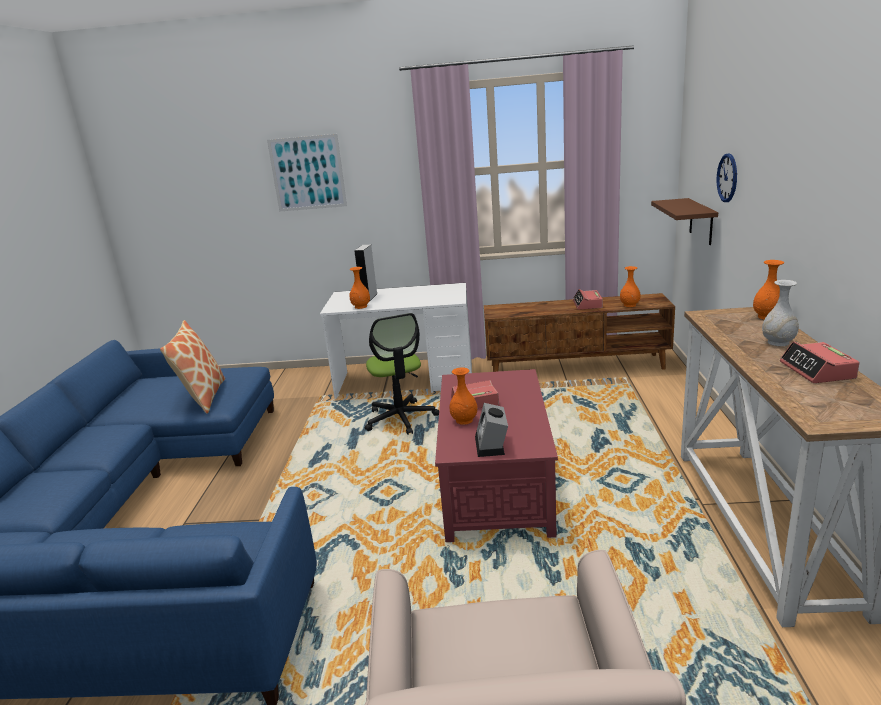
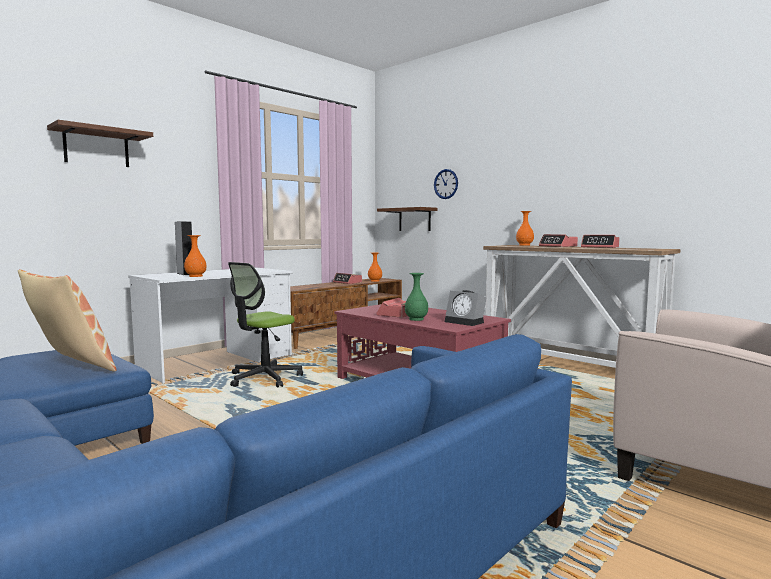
camera: 50 degrees left, 15 degrees down
picture [267,134,347,212] -> brown shelf [47,120,153,167]
office chair [365,313,439,435] -> office chair turned 105 degrees clockwise [228,262,303,387]
orange vase [449,367,477,425] -> green vase [405,273,428,321]
white vase [762,280,799,346] -> alarm clock [539,234,578,247]

